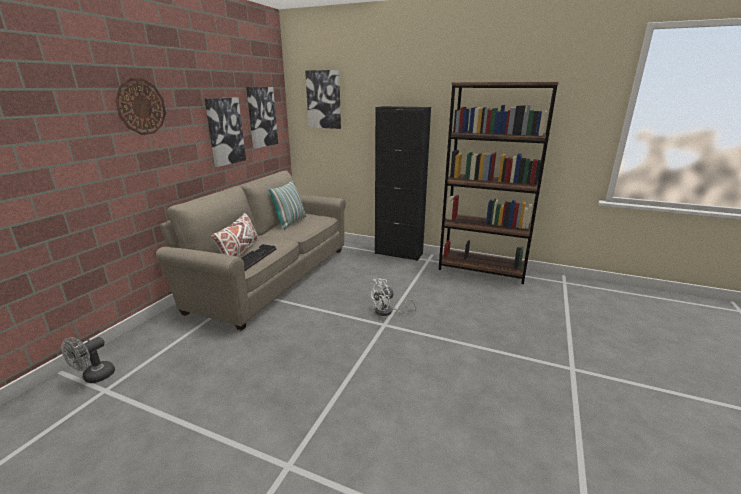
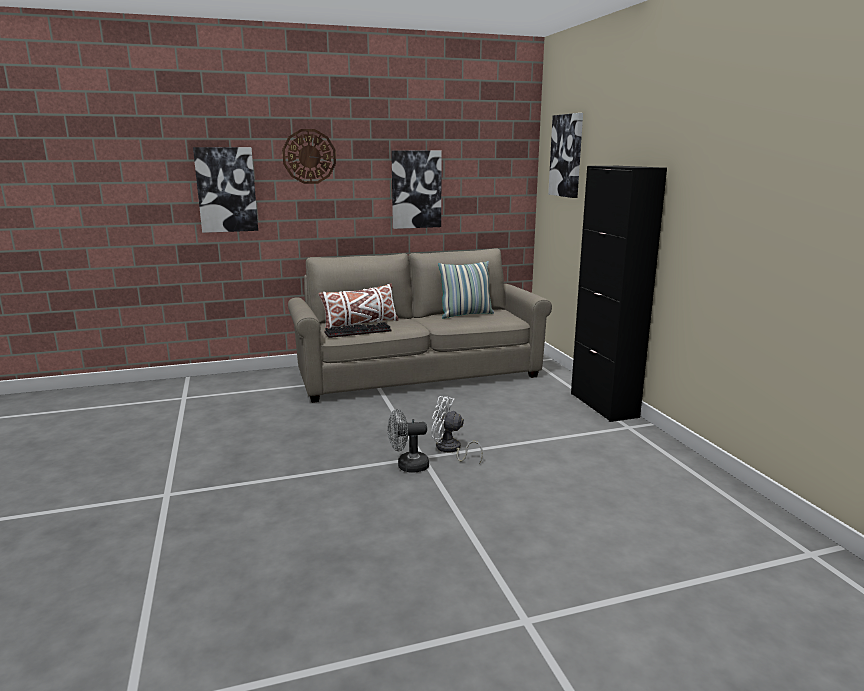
camera: 50 degrees right, 5 degrees down
grey fan [62,337,115,383] -> grey fan moved to [388,409,429,473]
picture [246,87,278,148] -> picture moved to [193,147,258,233]
brown bookcase [439,82,559,284] -> none

